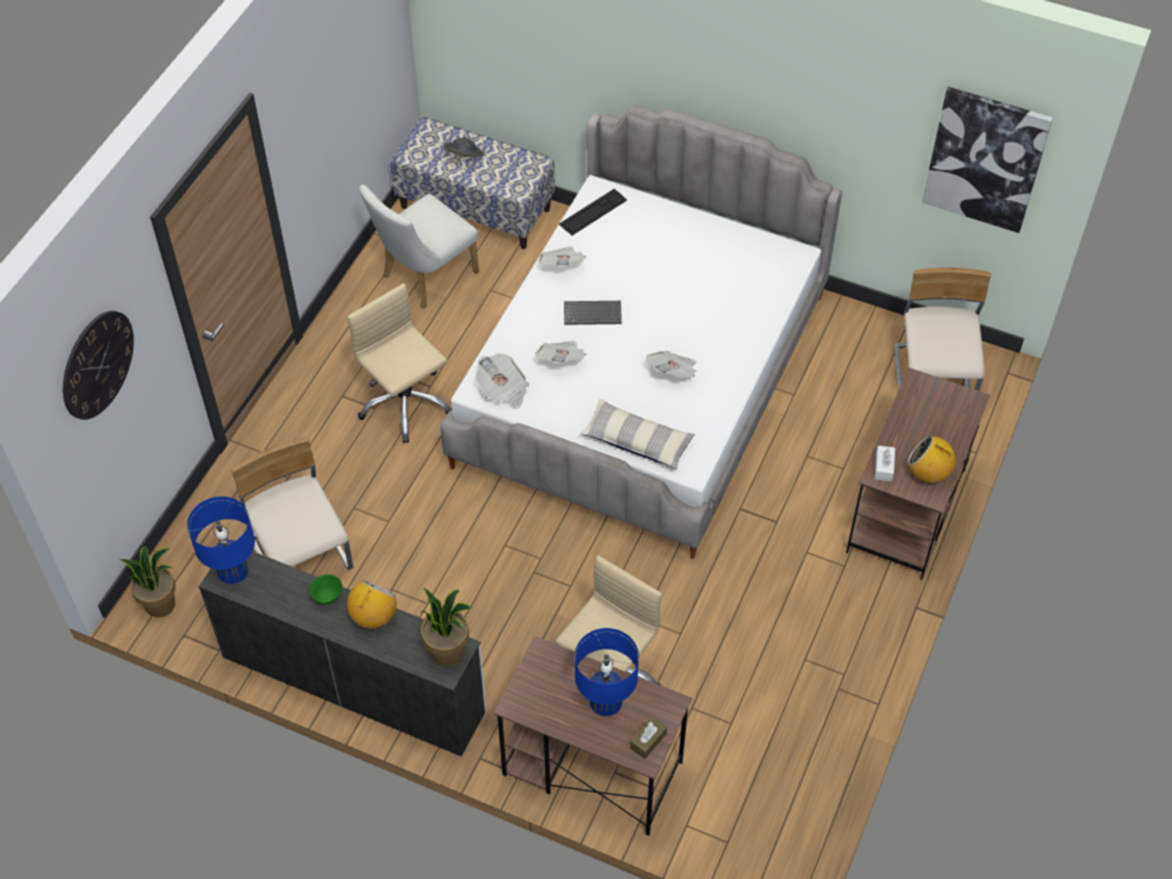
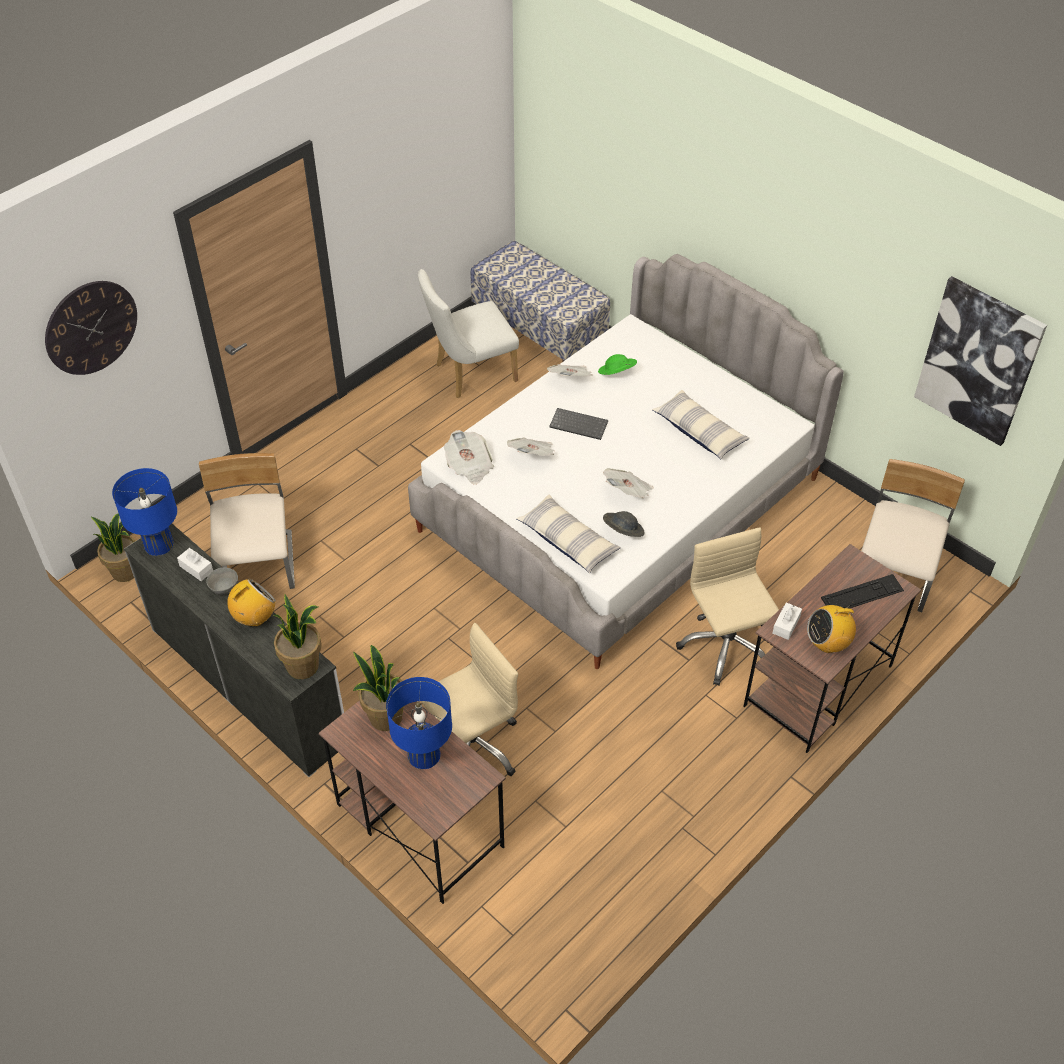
camera: 20 degrees right, 5 degrees down
green bowl [309,574,342,605] -> grey bowl [206,567,238,595]
beige office chair [347,283,452,443] -> beige office chair moved to [676,527,779,686]
grey hat [444,138,484,157] -> grey hat moved to [603,511,645,537]
keyboard [559,188,627,235] -> keyboard moved to [821,574,904,609]
brown tissue box [630,716,667,759] -> none
radio [908,436,963,483] -> radio turned 60 degrees counterclockwise [807,602,856,653]
none -> white tissue box [177,548,213,581]
none -> potted plant [353,645,404,731]
none -> green hat [598,354,637,375]
none -> pillow [652,390,750,459]

